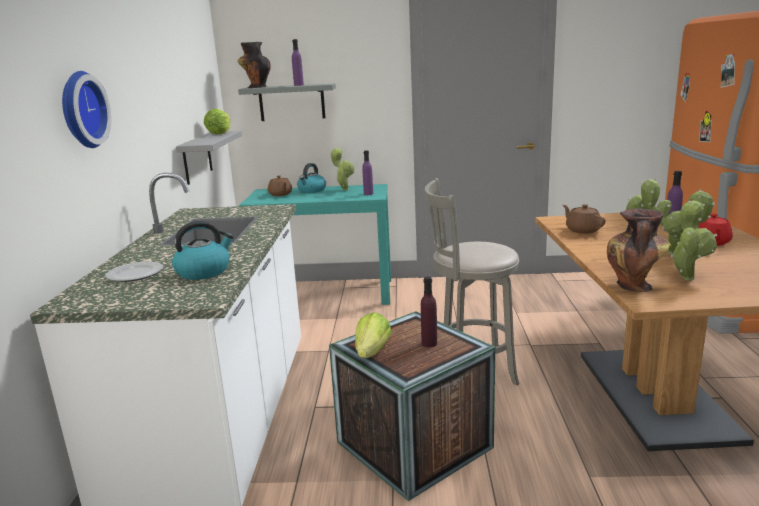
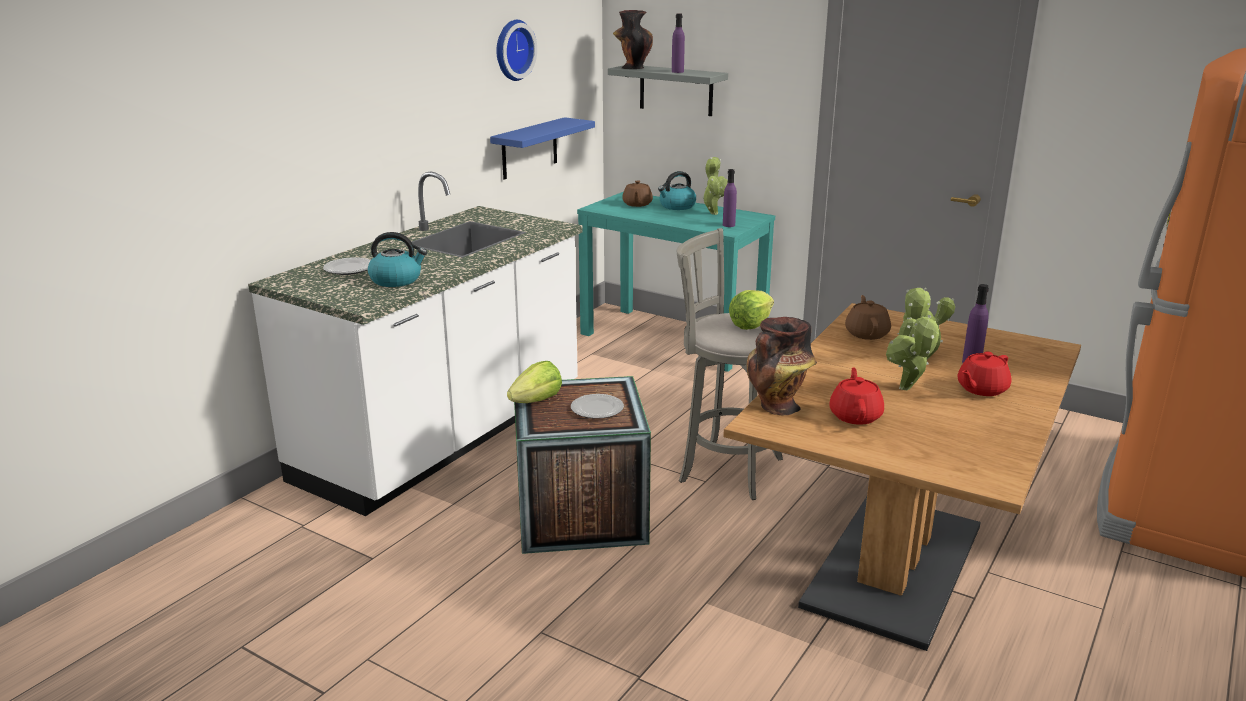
camera: 30 degrees right, 5 degrees up
wall clock [62,71,111,148] -> wall clock moved to [496,20,537,81]
grey shelf [176,131,242,185] -> blue shelf [490,117,595,180]
lettuce [204,109,230,134] -> lettuce moved to [729,290,774,330]
purple bottle [421,276,437,347] -> plate [571,394,624,419]
potted plant [671,200,717,281] -> red teapot [829,367,884,425]

